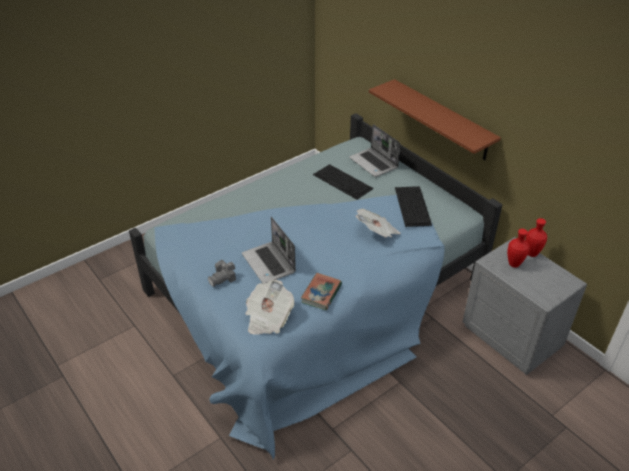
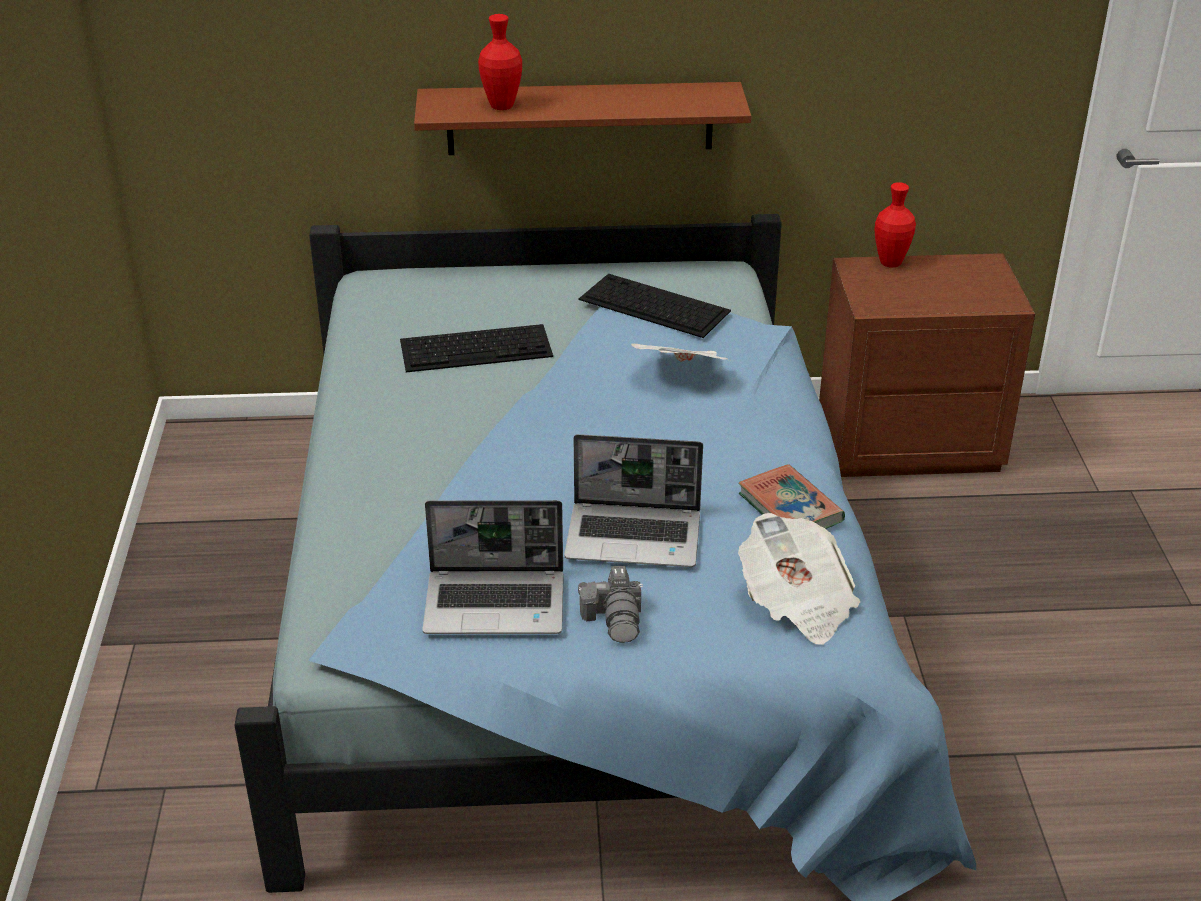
camera: 55 degrees left, 5 degrees down
laptop [349,124,400,177] -> laptop moved to [422,500,564,634]
grey nightstand [462,237,587,375] -> brown nightstand [819,253,1035,477]
red vase [507,229,529,268] -> red vase moved to [478,14,522,110]

